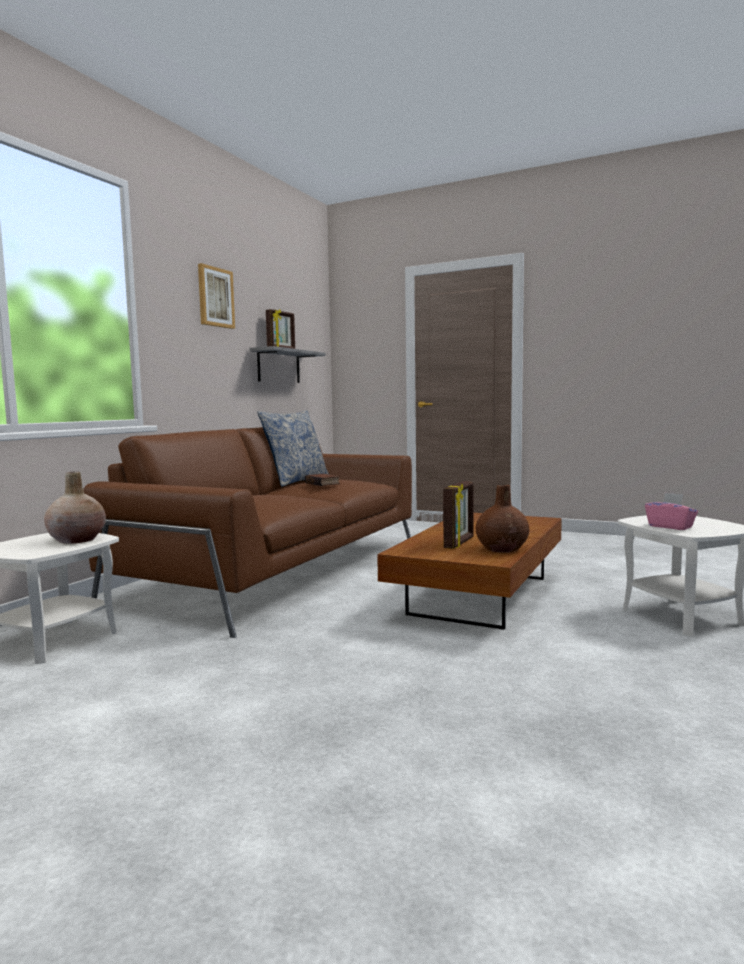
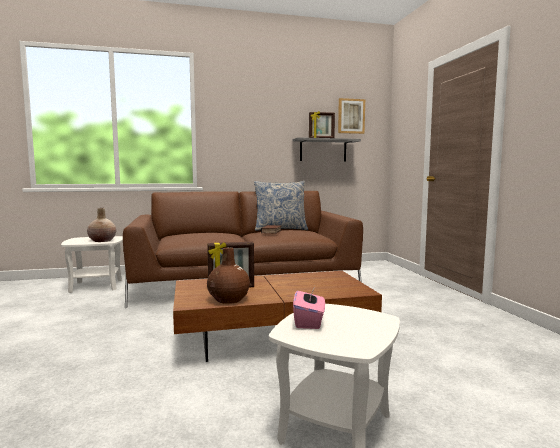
camera: 50 degrees right, 0 degrees up
picture [198,263,235,329] -> picture moved to [338,98,365,134]

